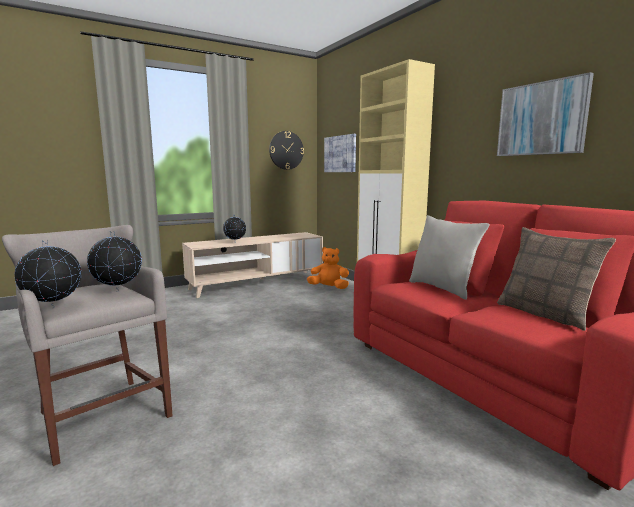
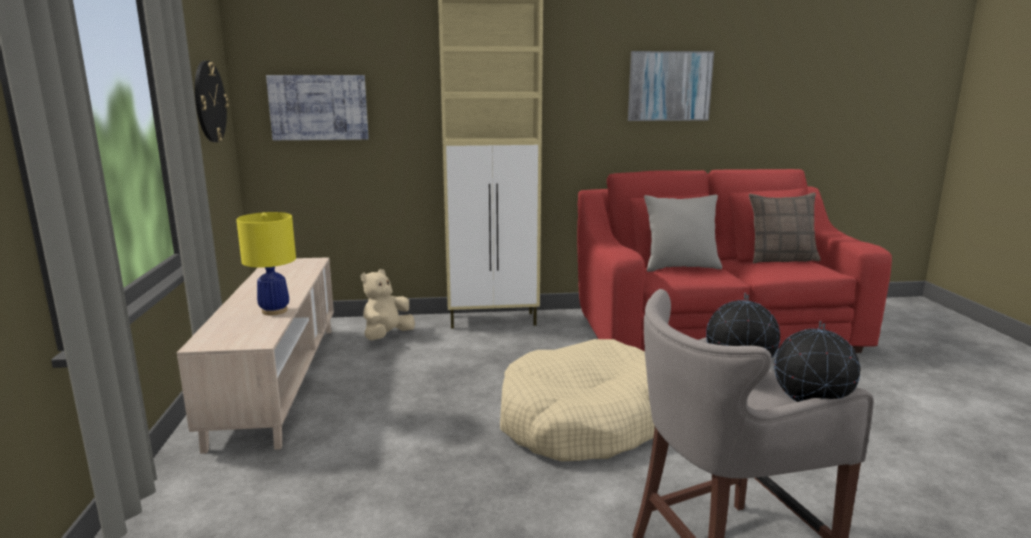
camera: 65 degrees left, 5 degrees up
globe [223,214,246,243] -> yellow table lamp [236,212,296,315]
orange plush toy [307,247,349,289] -> beige plush toy [361,269,415,340]
none -> beige dog bed [500,339,655,461]

